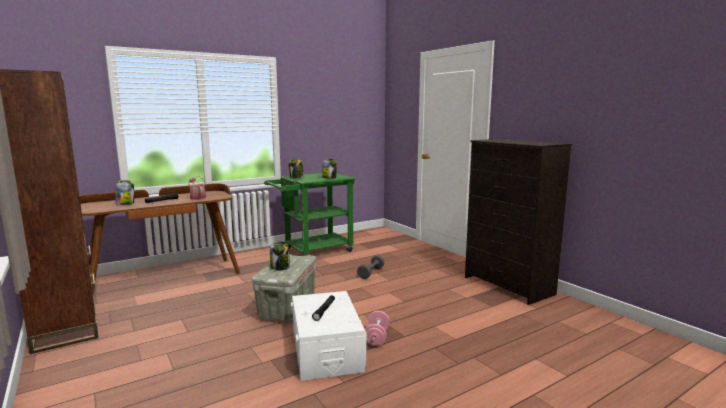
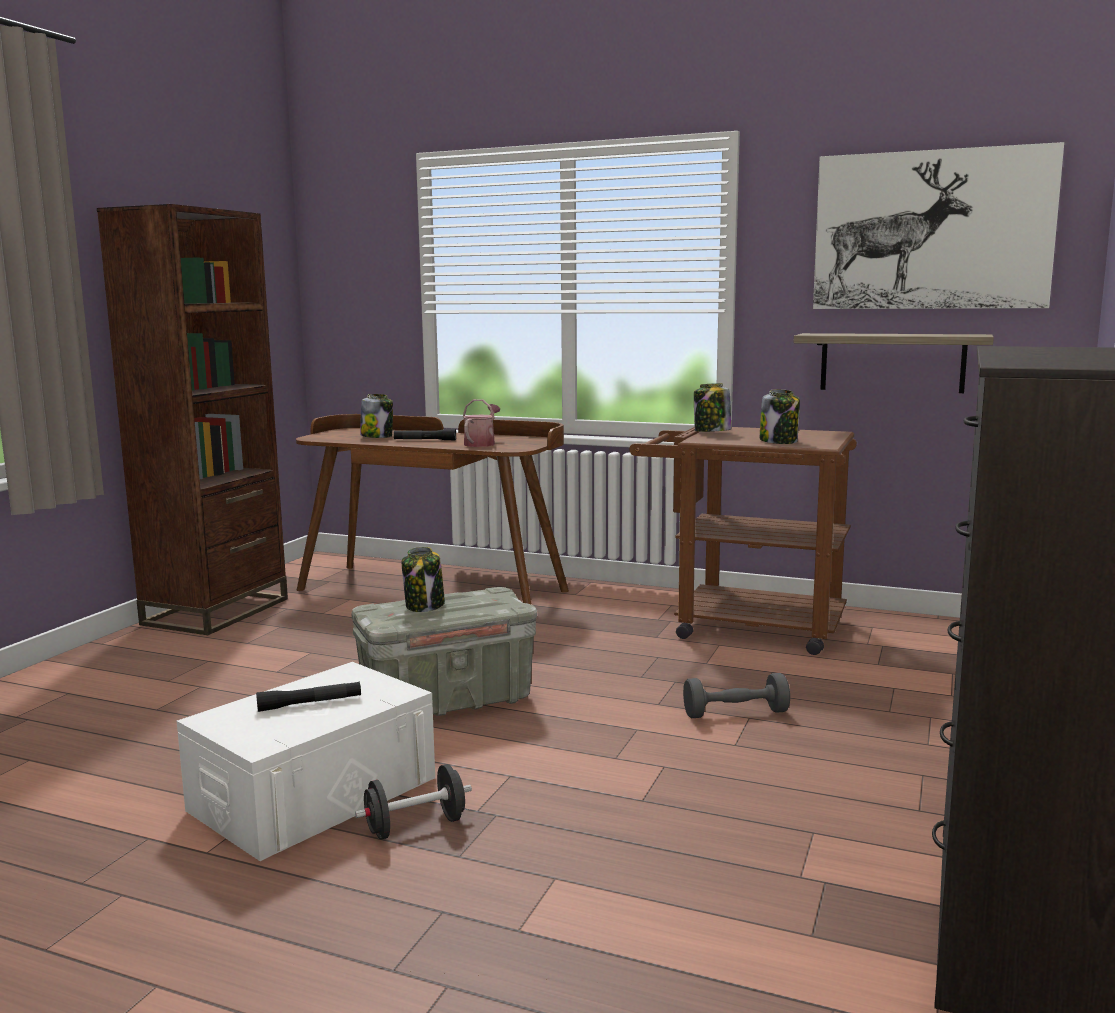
camera: 55 degrees right, 0 degrees up
green cart [264,173,355,256] -> brown cart [629,427,857,655]
pink dumbbell [365,311,390,346] -> black dumbbell [355,764,472,840]
none -> shelf [794,333,994,393]
none -> picture [813,142,1064,309]

